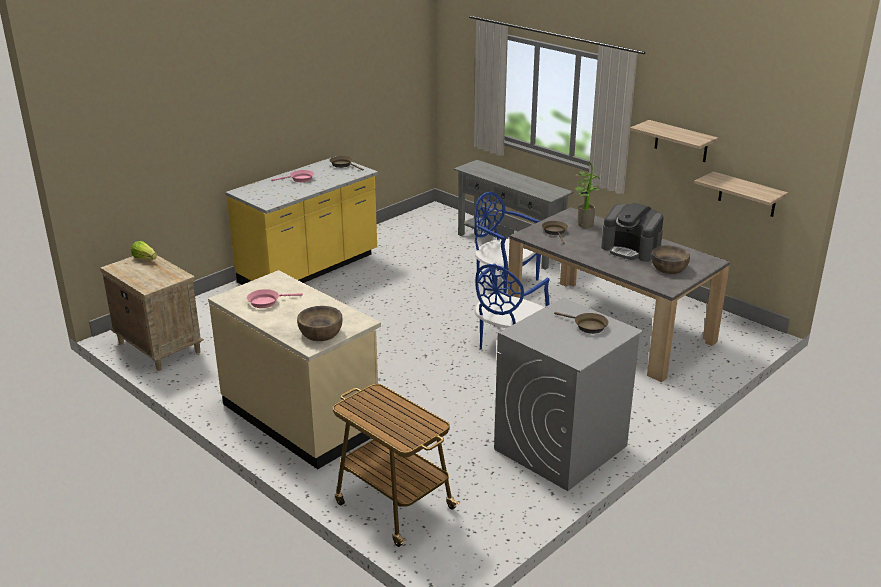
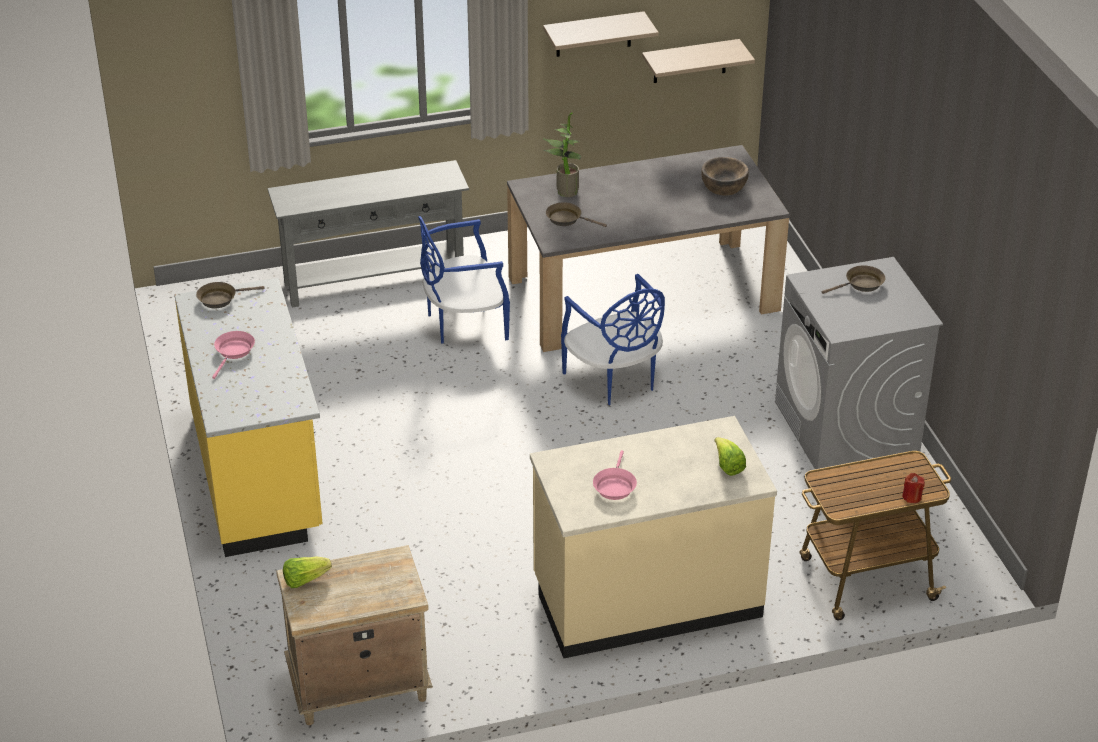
camera: 60 degrees left, 10 degrees up
brown bowl [297,306,342,341] -> lettuce [714,437,746,476]
coffee machine [601,203,663,262] -> none
none -> red candle [902,473,925,503]

